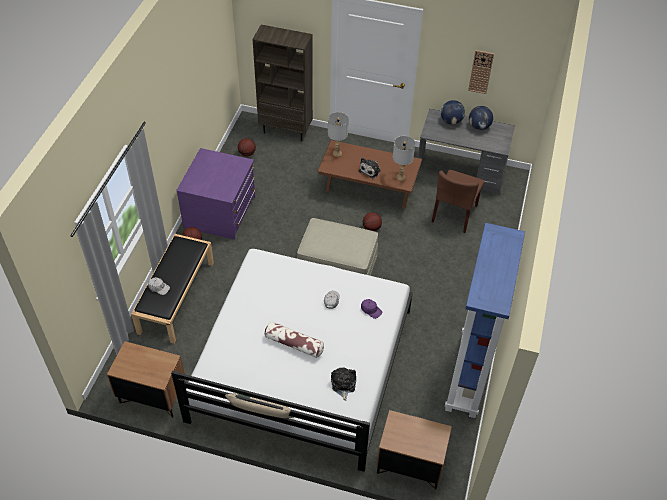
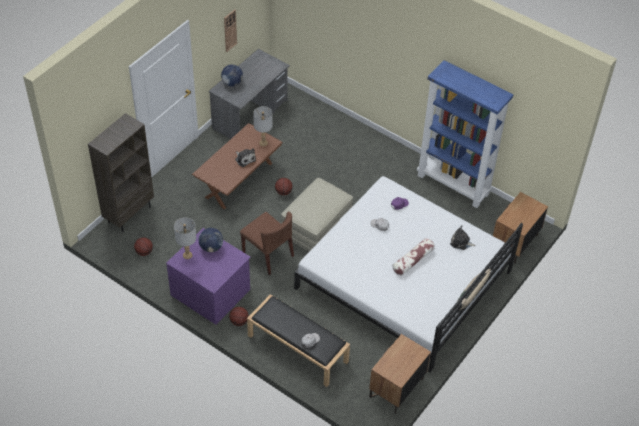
camera: 70 degrees left, 0 degrees up
grey table lamp [328,112,349,157] -> grey table lamp moved to [174,217,196,259]
brown chair [432,170,485,233] -> brown chair moved to [240,212,294,275]
globe [469,106,493,130] -> globe moved to [199,228,223,252]

